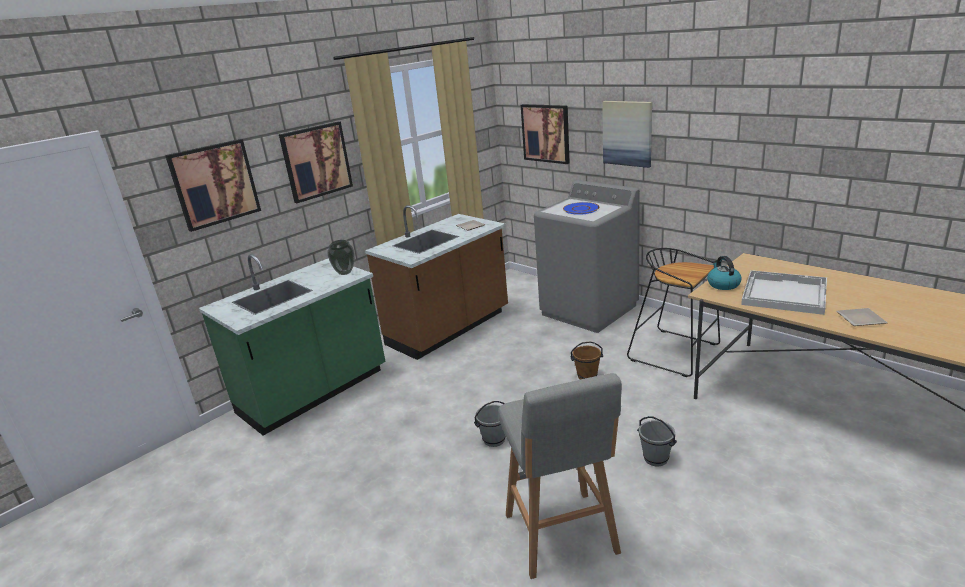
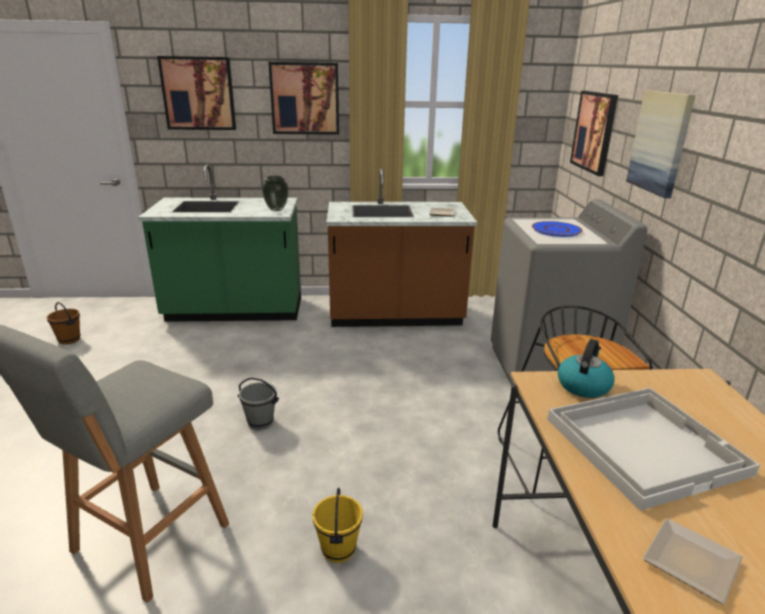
camera: 40 degrees right, 0 degrees up
brown bucket [570,341,603,379] -> brown bucket moved to [47,302,80,345]
grey bucket [637,416,677,467] -> yellow bucket [312,487,363,563]

